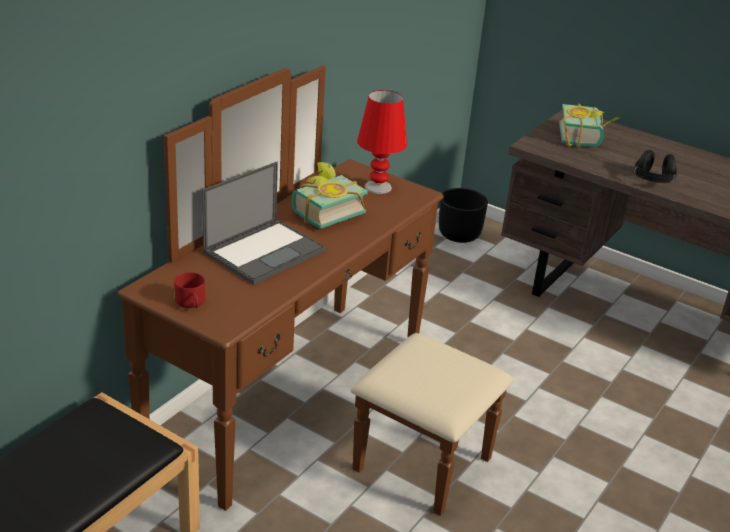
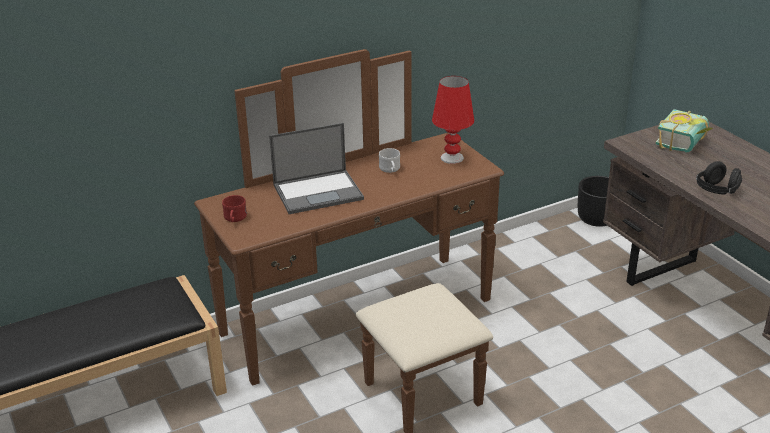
camera: 30 degrees right, 0 degrees up
book [291,162,368,229] -> white mug [379,148,400,173]

